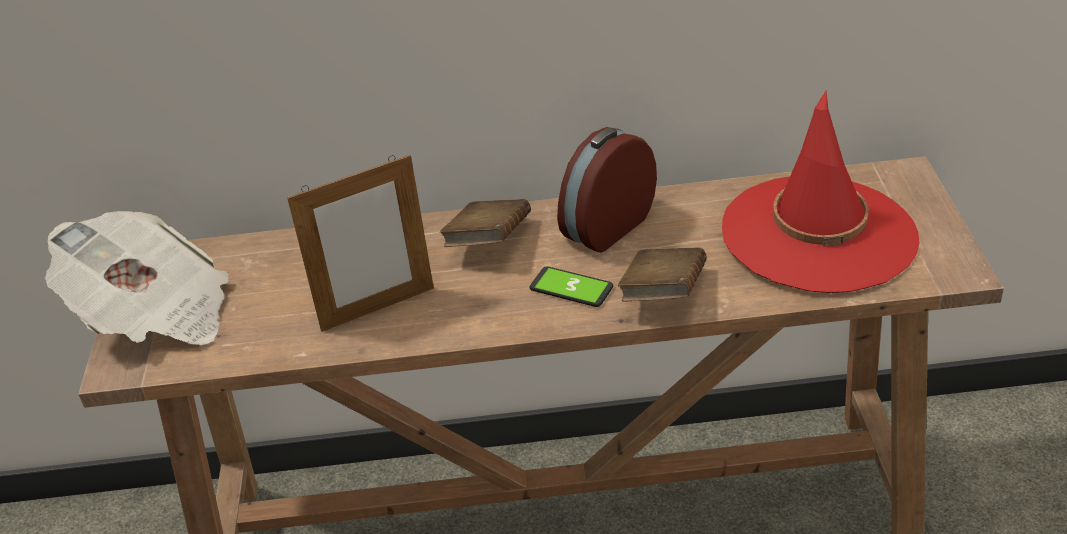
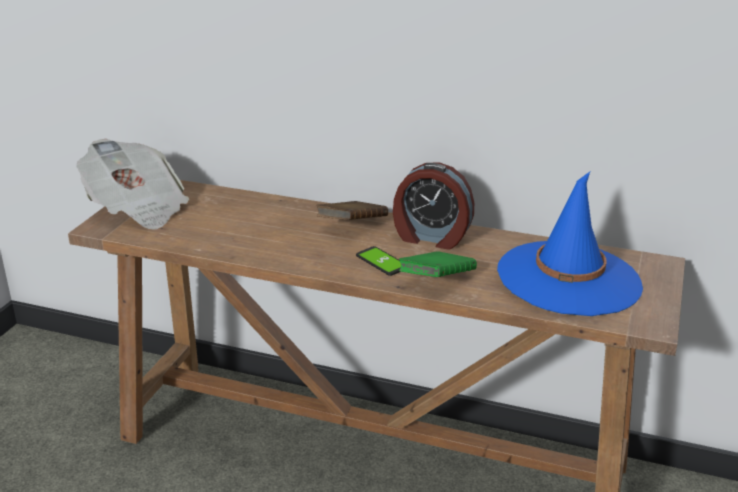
camera: 20 degrees right, 10 degrees down
picture frame [287,155,434,332] -> none
alarm clock [557,127,657,252] -> alarm clock turned 135 degrees counterclockwise [393,162,474,250]
brown book [618,248,707,302] -> green book [399,251,477,277]
red hat [722,91,919,293] -> blue hat [497,172,643,316]

